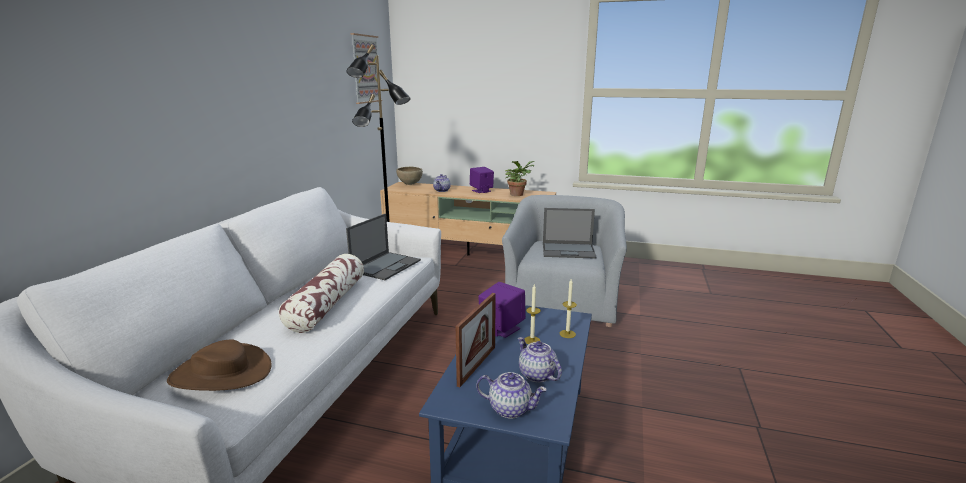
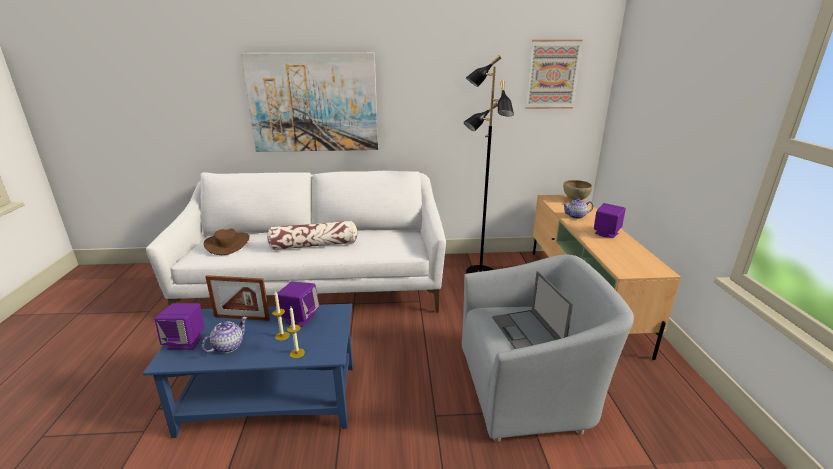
camera: 70 degrees right, 5 degrees up
laptop [346,213,421,280] -> none
teapot [476,372,547,419] -> purple speaker [155,303,204,349]
potted plant [505,161,534,196] -> none
none -> picture [241,53,378,152]

